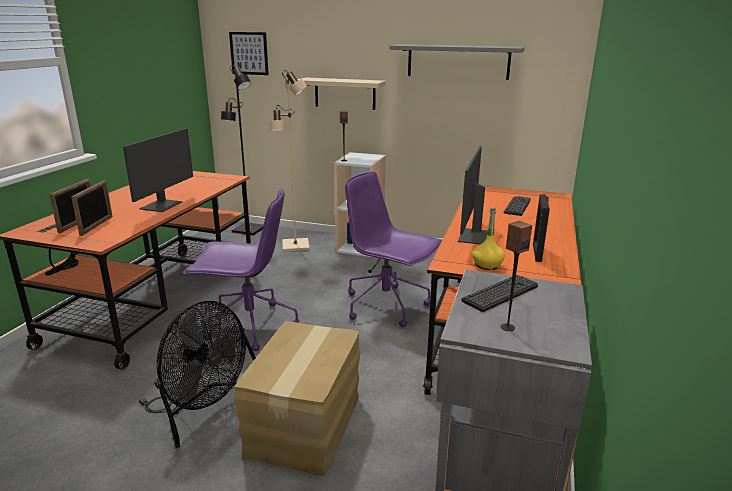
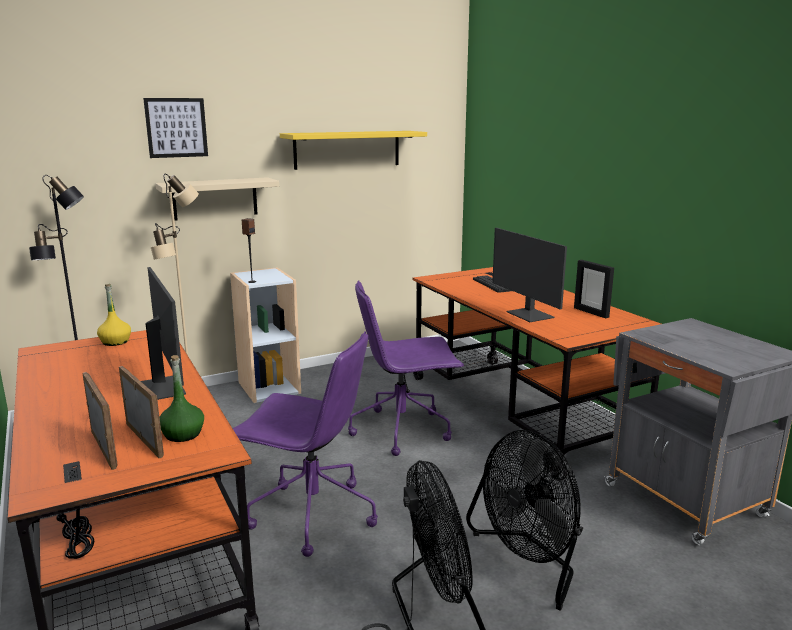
camera: 45 degrees left, 5 degrees down
purple office chair [183,188,300,351] -> purple office chair turned 60 degrees clockwise [233,331,378,557]
picture [229,32,269,75] -> picture moved to [143,98,208,158]
cardboard box [234,321,360,476] -> black fan [466,430,583,611]
grey shelf [389,44,525,80] -> yellow shelf [280,131,427,170]
keyboard [461,275,538,312] -> none
yellow bottle [472,208,505,270] -> yellow bottle moved to [97,284,131,346]
speaker [500,221,532,331] -> none
none -> green bottle [160,355,204,442]

